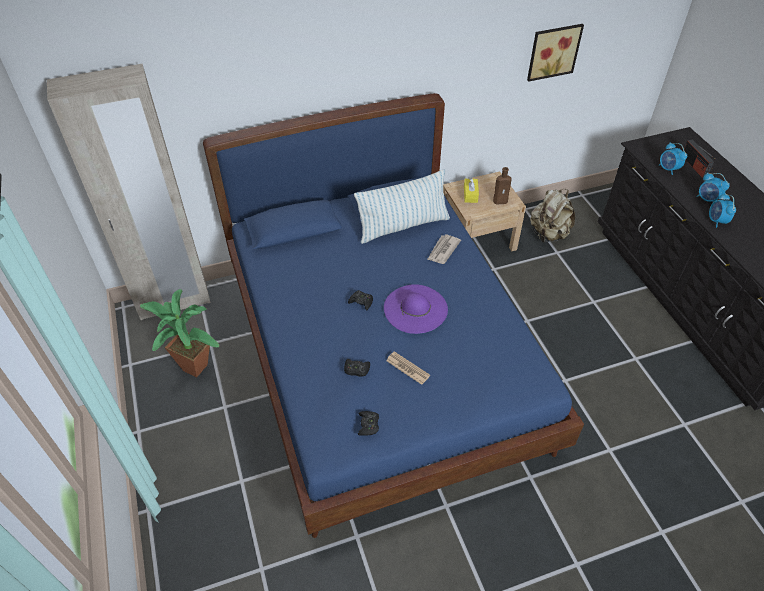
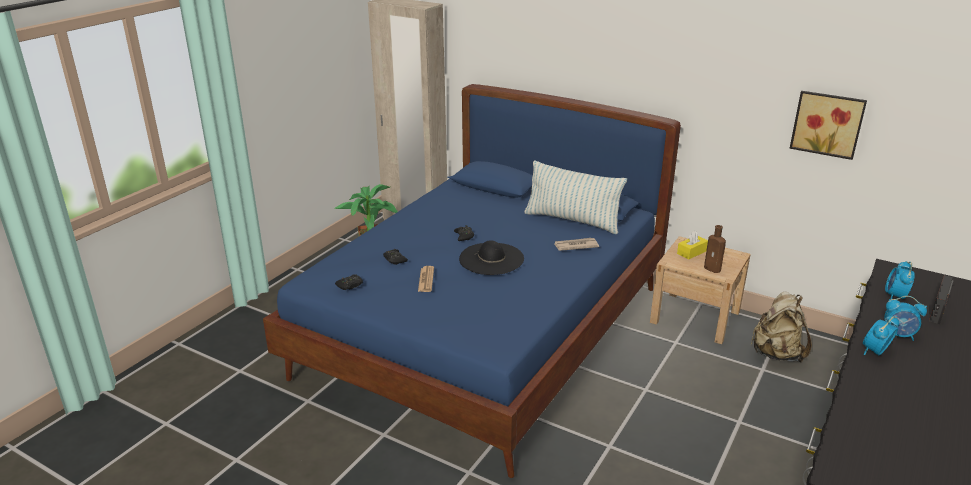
camera: 50 degrees right, 20 degrees down
purple hat [384,284,448,334] -> black hat [459,240,524,275]
alarm clock [696,173,730,202] -> alarm clock turned 75 degrees counterclockwise [884,296,927,341]

